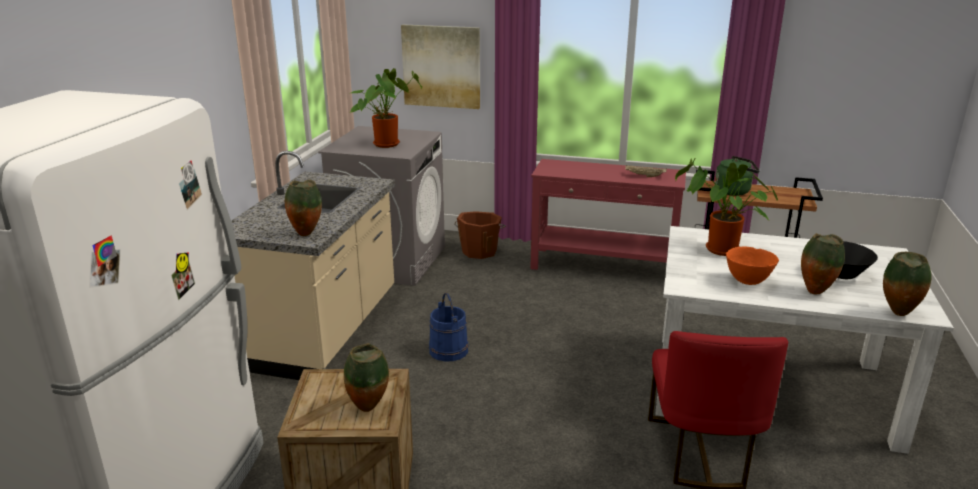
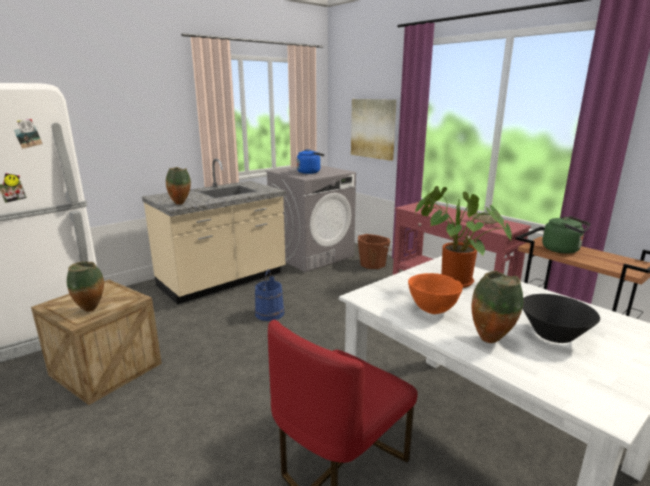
camera: 35 degrees right, 5 degrees down
potted plant [350,68,422,148] -> blue kettle [297,149,325,174]
vase [883,252,932,316] -> none

